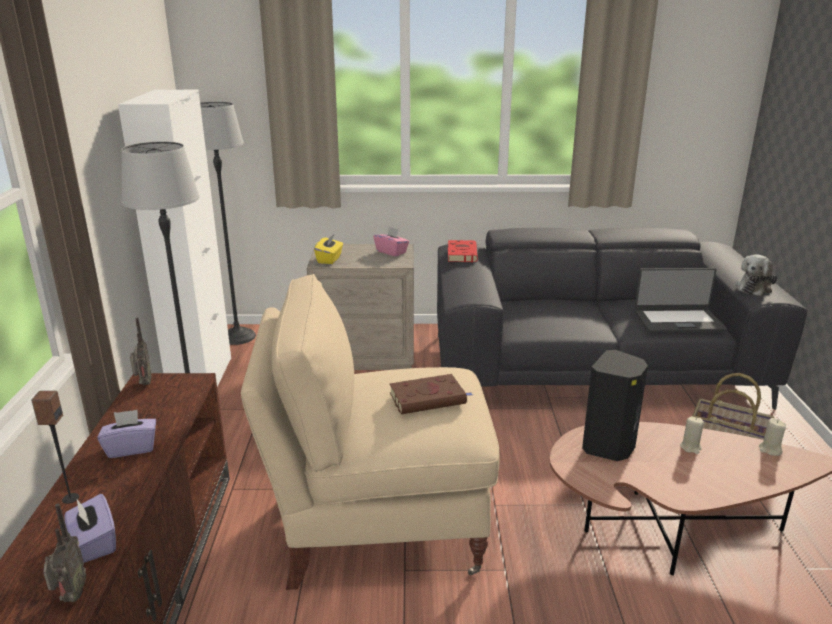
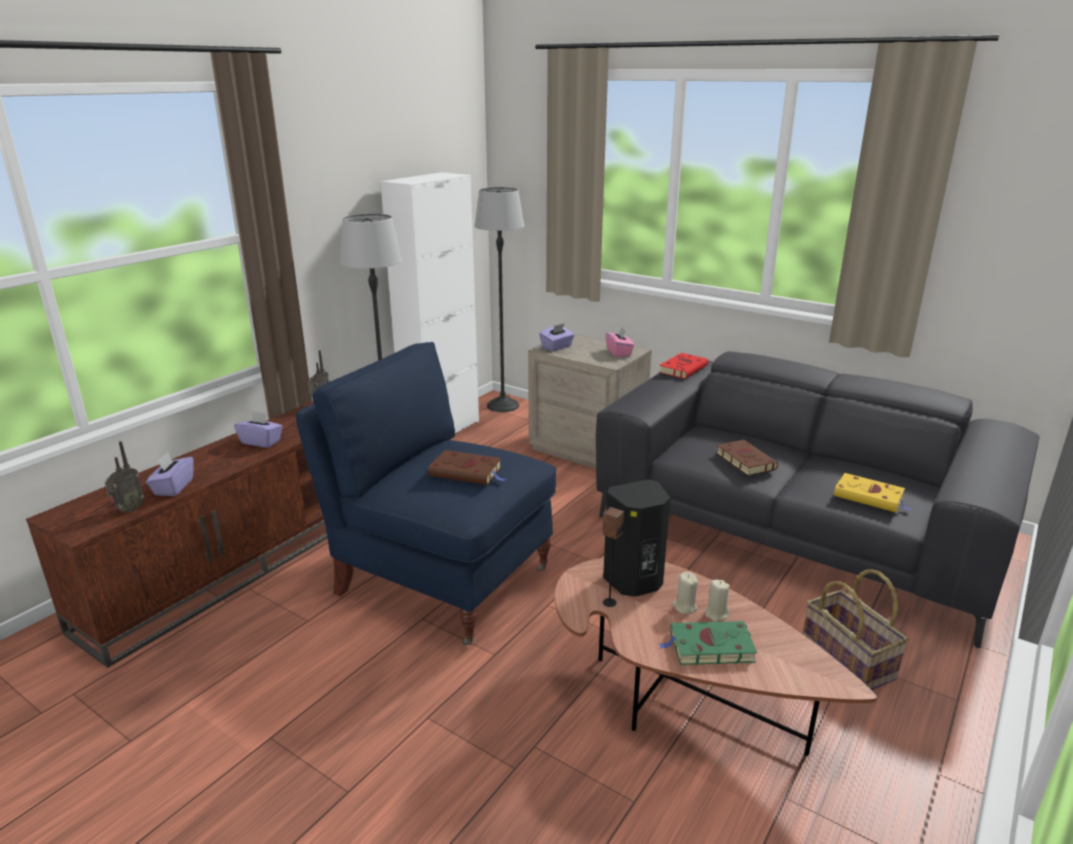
camera: 35 degrees right, 0 degrees up
speaker [31,391,79,504] -> speaker moved to [602,507,624,607]
beige armchair [241,274,500,590] -> blue armchair [296,342,557,646]
yellow tissue box [314,234,343,264] -> purple tissue box [539,323,574,351]
laptop [634,268,727,332] -> yellow book [834,473,911,512]
plush toy [735,255,777,296] -> none
beige candle [759,418,786,456] -> beige candle moved to [672,572,698,614]
none -> green book [659,621,757,665]
none -> brown book [716,440,778,476]

